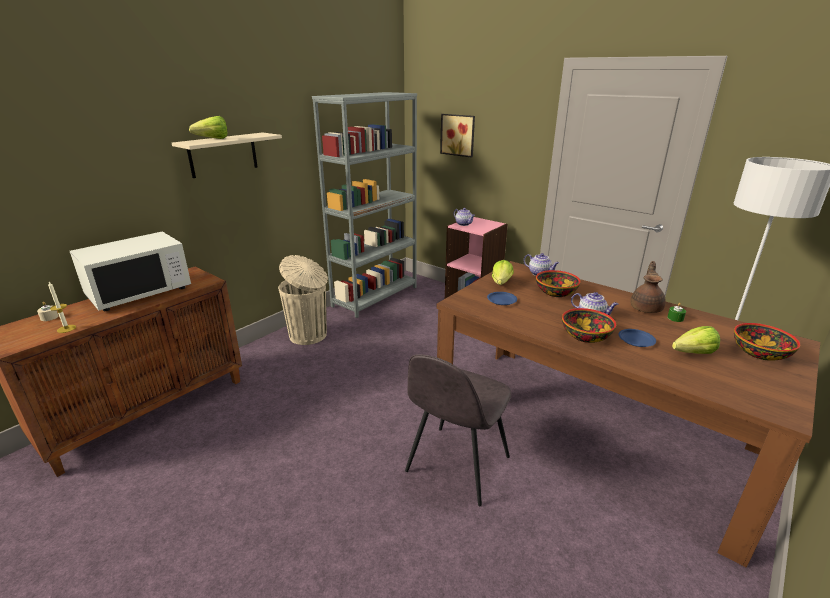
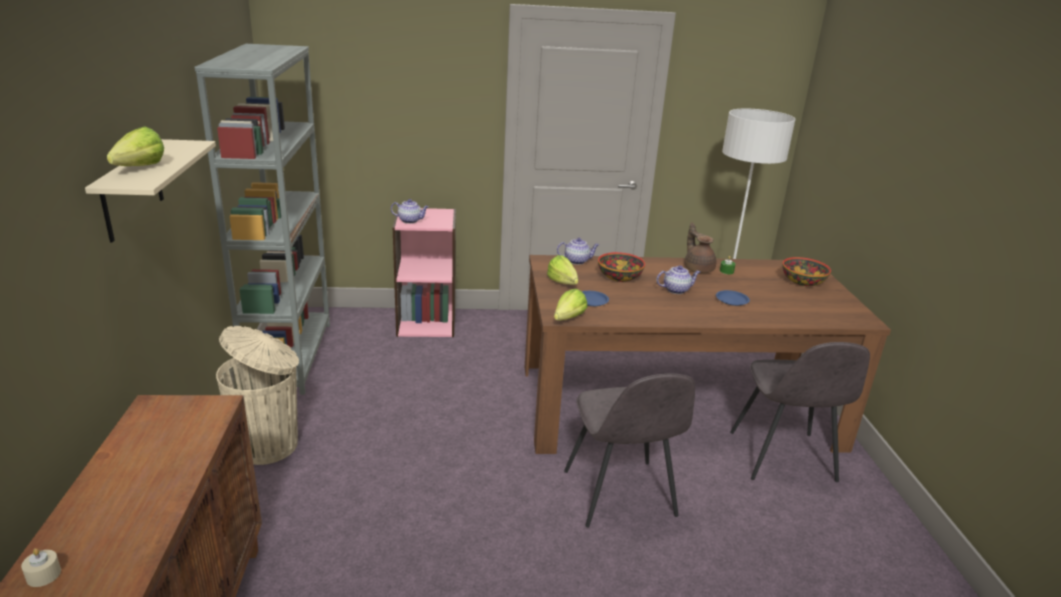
camera: 45 degrees left, 0 degrees up
candle [48,282,76,333] -> none
white microwave [70,231,191,311] -> none
picture [440,114,475,158] -> none
bowl [562,308,616,343] -> none
lettuce [672,326,720,354] -> lettuce moved to [554,289,587,320]
none -> grey chair [730,342,870,482]

